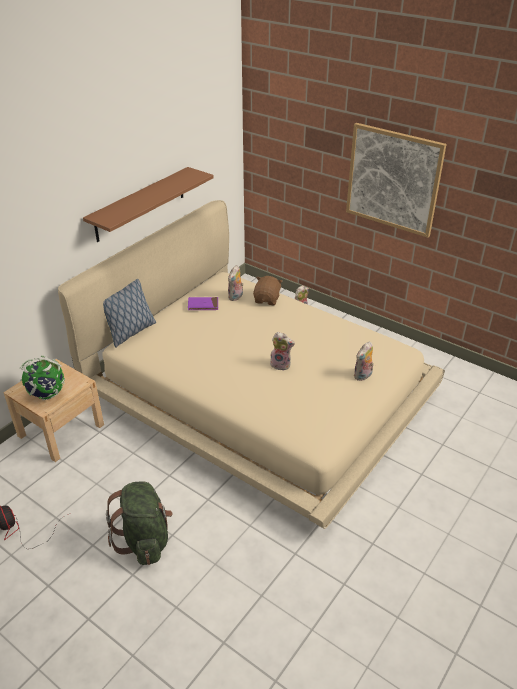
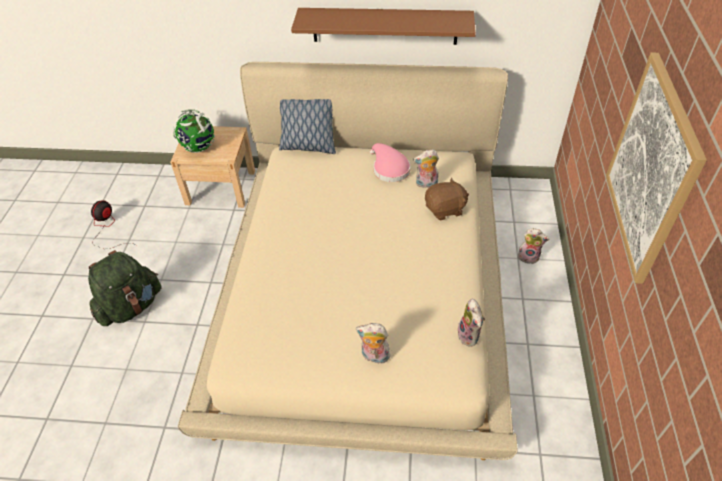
camera: 60 degrees right, 10 degrees up
purple book [188,297,218,310] -> pink hat [370,143,410,182]
plush toy [270,332,295,371] -> plush toy moved to [458,298,485,347]

